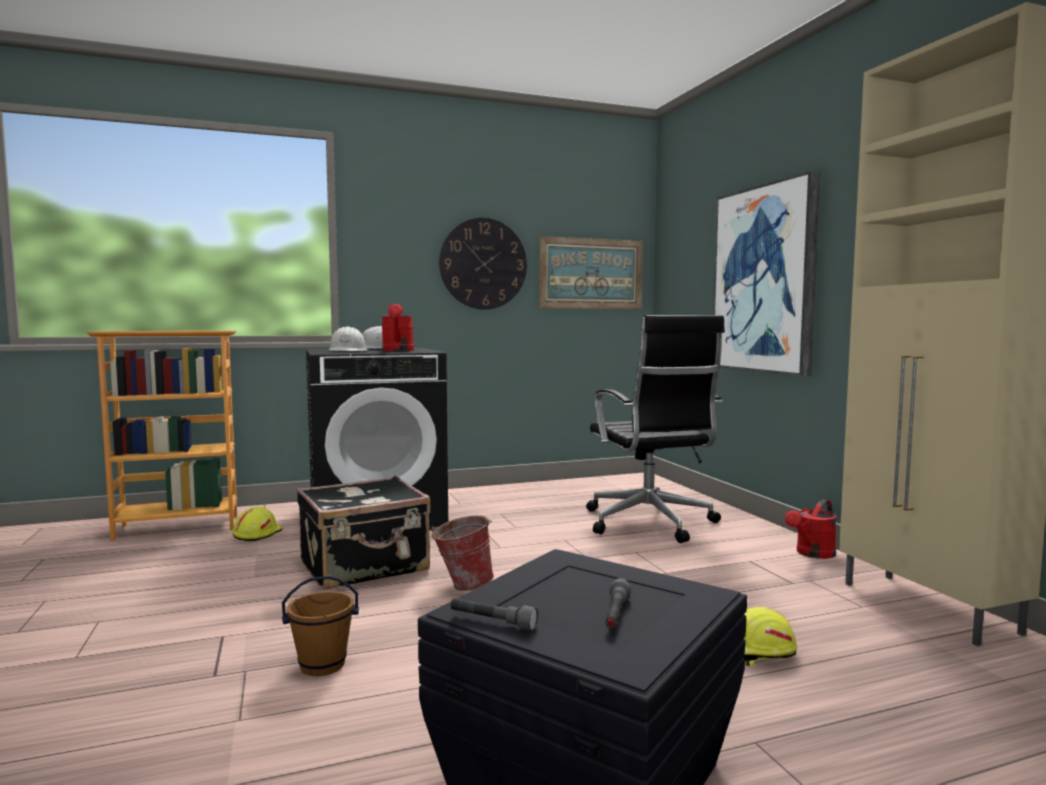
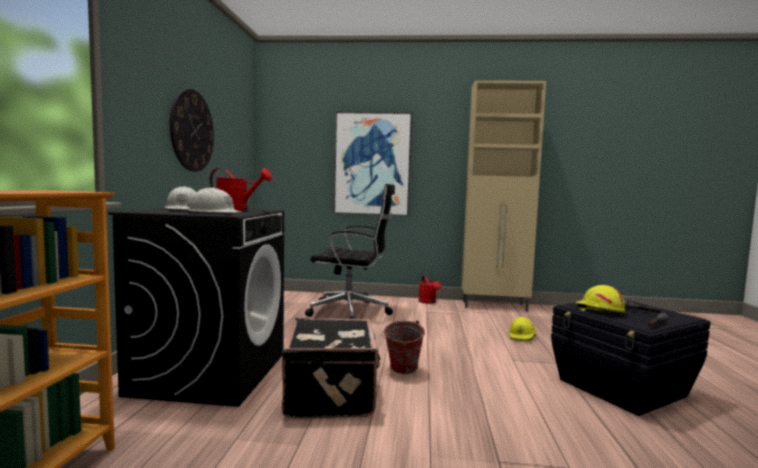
camera: 65 degrees left, 0 degrees up
yellow hard hat [232,507,283,541] -> yellow hard hat moved to [575,285,625,314]
brown bucket [282,576,359,676] -> none
picture [539,236,643,309] -> none

